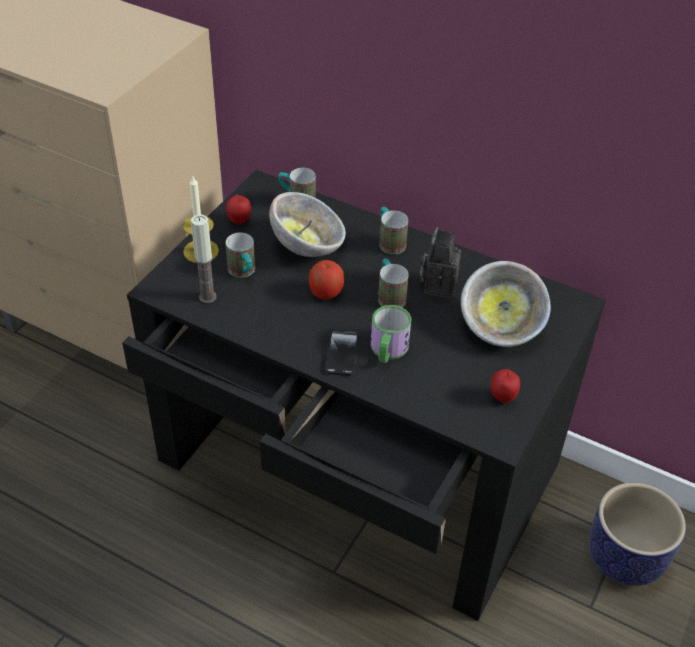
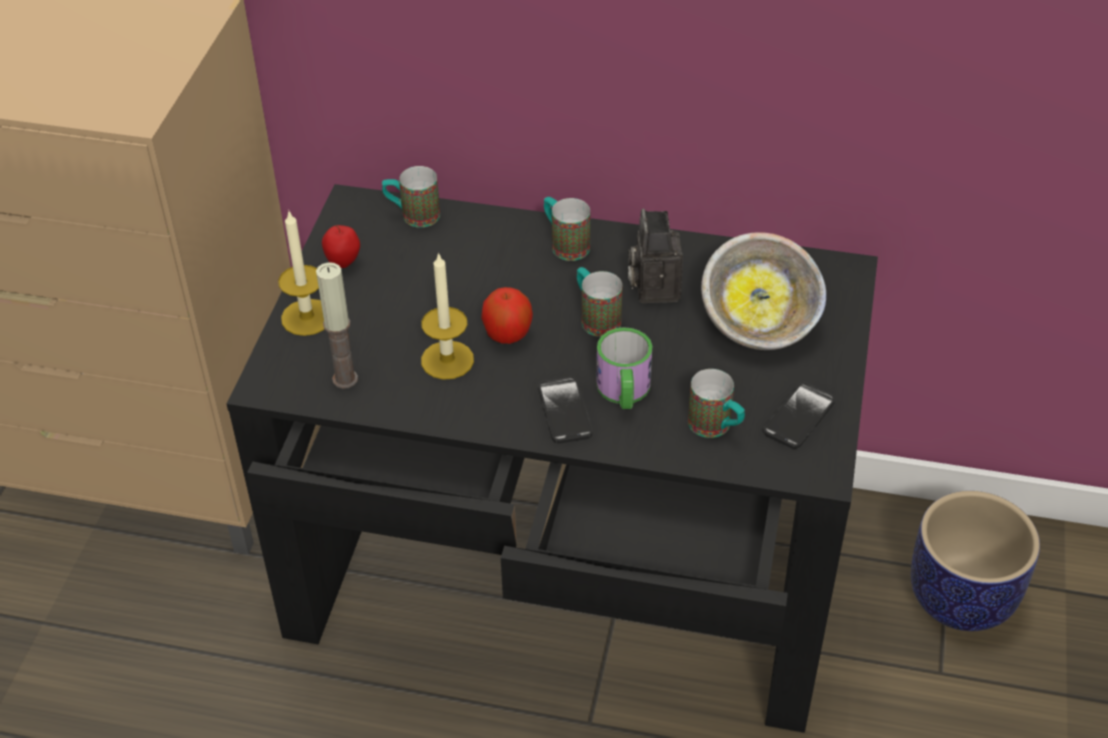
camera: 15 degrees left, 0 degrees up
mug [226,232,255,278] -> mug moved to [688,369,745,438]
bowl [269,192,346,257] -> none
apple [491,369,520,403] -> phone [763,383,835,449]
none -> candle [421,252,474,380]

